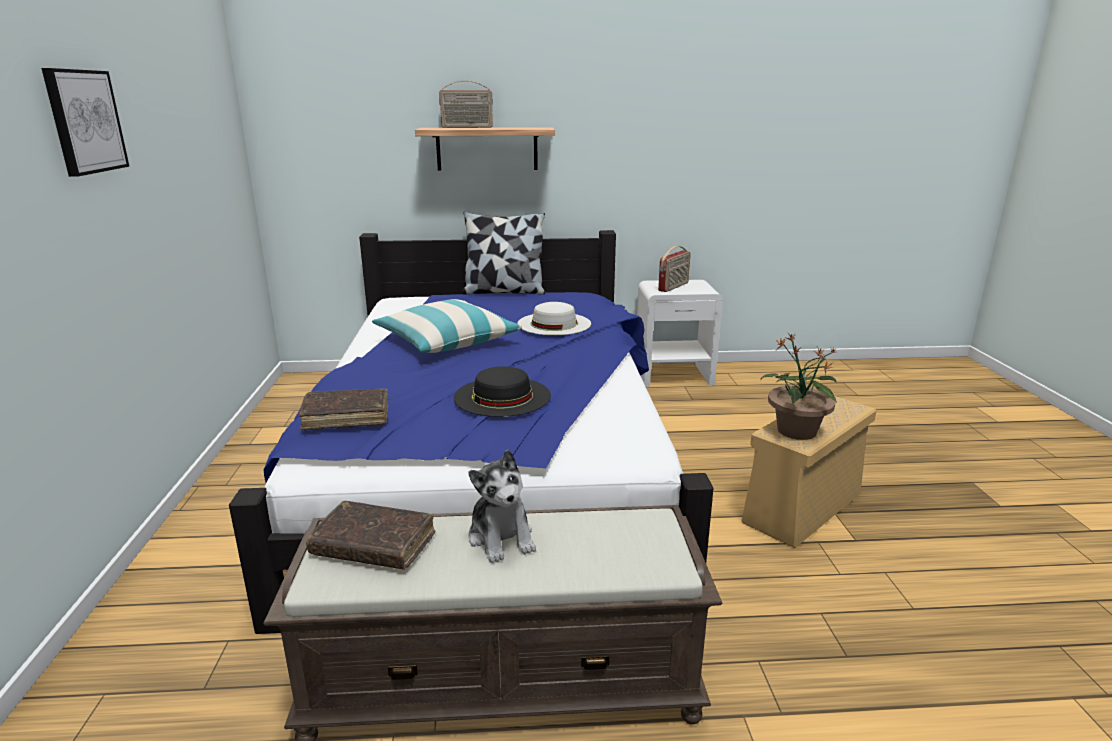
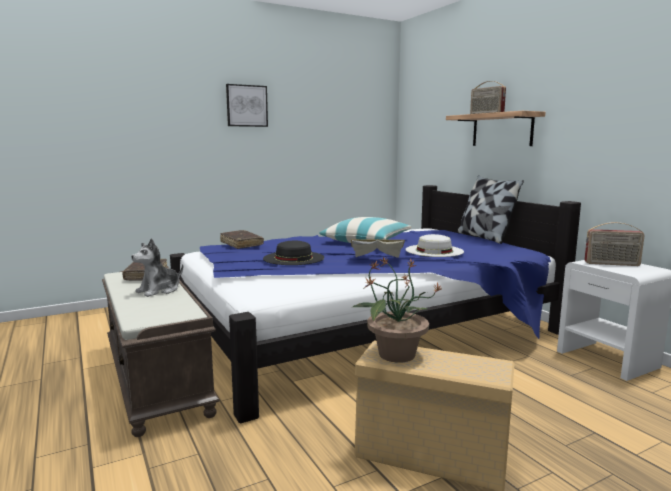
camera: 65 degrees right, 10 degrees down
none -> book [351,239,405,258]

